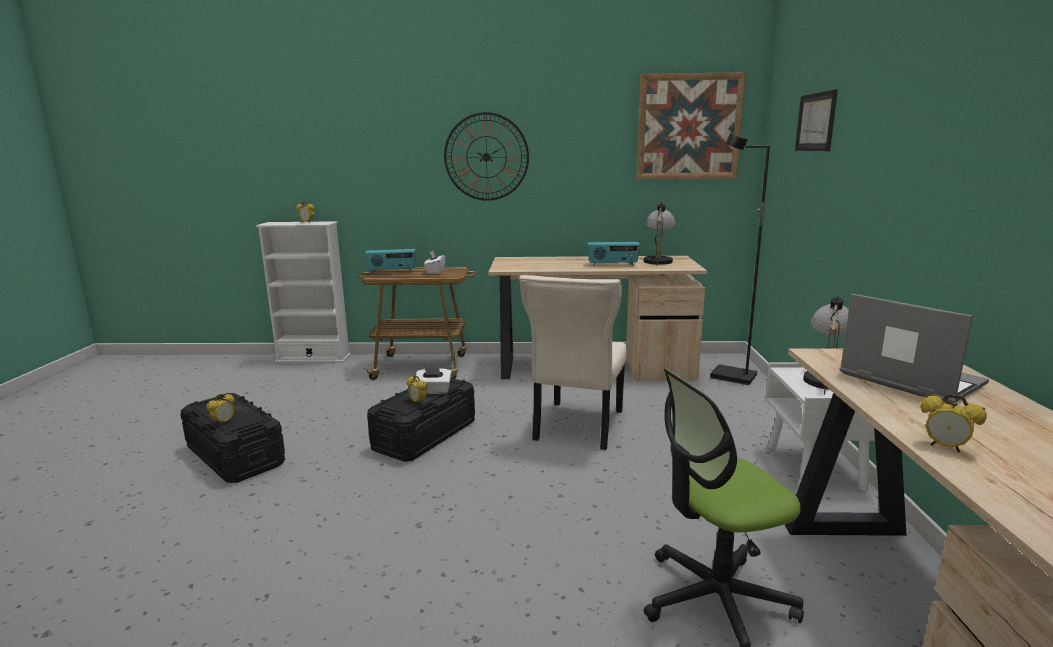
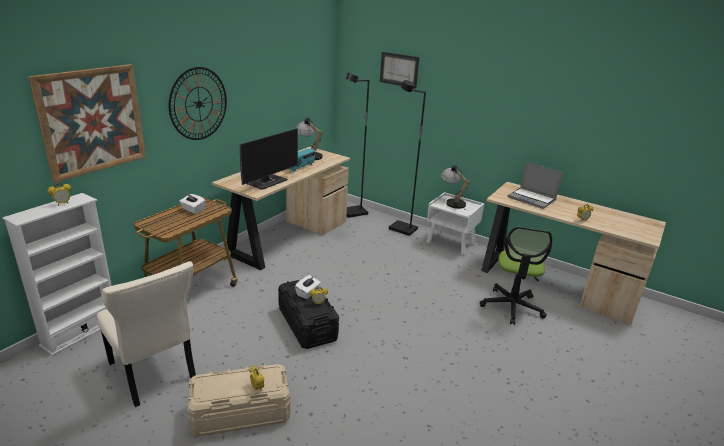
camera: 60 degrees left, 10 degrees up
black storage box [180,393,285,483] -> beige storage box [188,364,290,437]
radio [365,249,416,273] -> none
beige chair [519,275,627,450] -> beige chair moved to [97,261,196,407]
picture [636,72,746,180] -> picture moved to [28,64,146,183]
laptop [840,294,989,404] -> laptop turned 135 degrees counterclockwise [508,162,563,209]
none -> monitor [240,128,298,190]
none -> black floor lamp [389,80,426,236]

